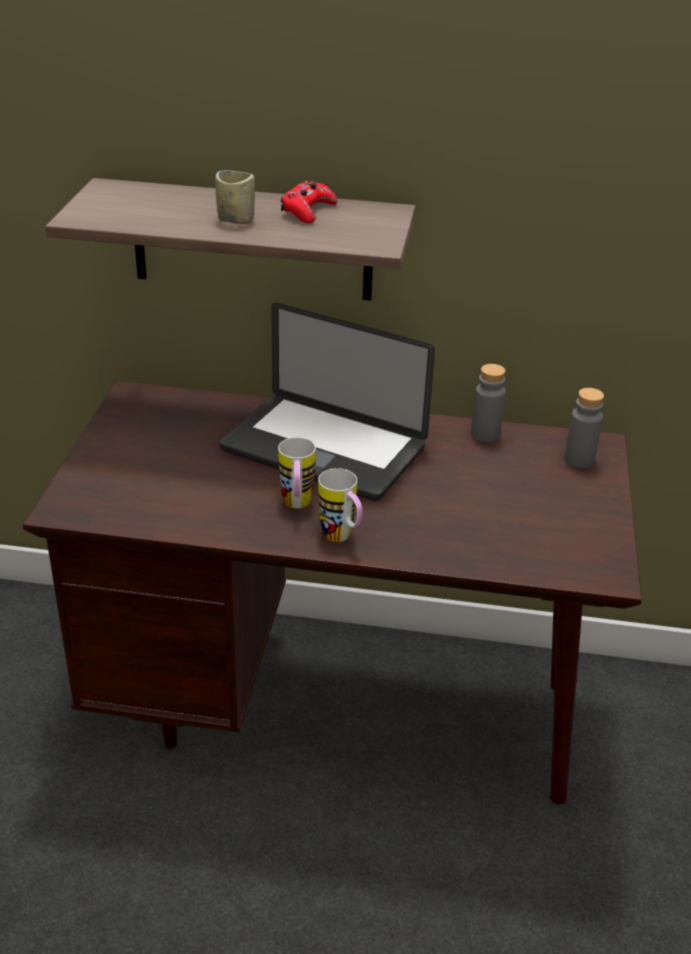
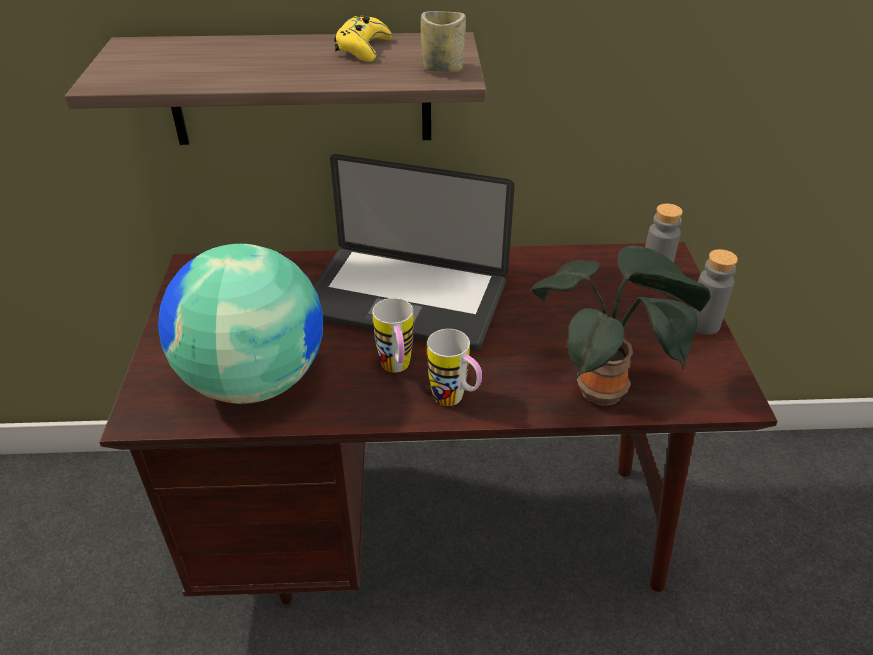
camera: 10 degrees left, 5 degrees up
cup [215,171,255,224] -> cup moved to [421,11,466,72]
red game controller [281,181,337,223] -> yellow game controller [334,15,392,62]
grey bottle [471,364,506,443] -> grey bottle moved to [691,249,738,335]
none -> globe [158,244,323,404]
none -> potted plant [531,245,711,406]

